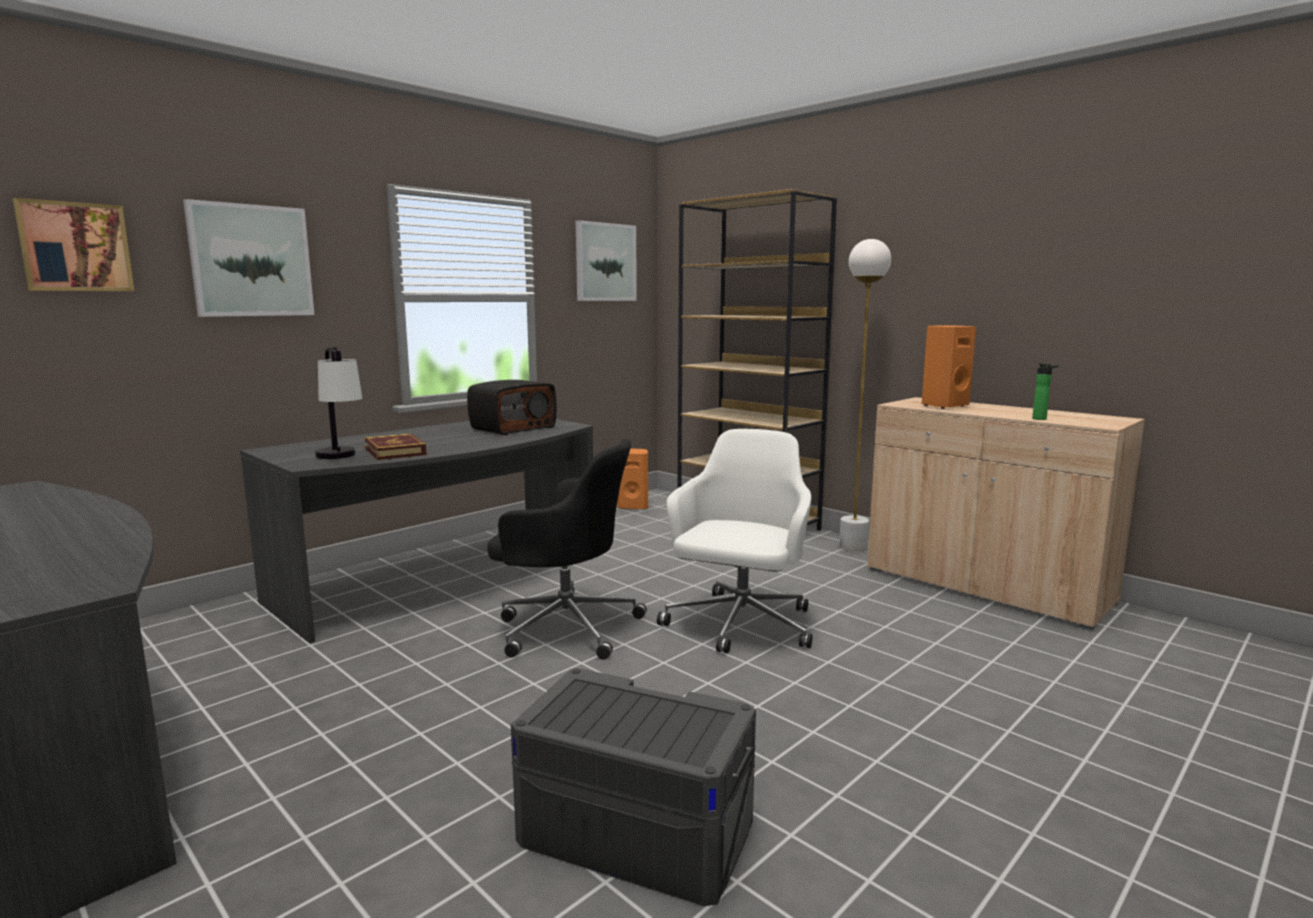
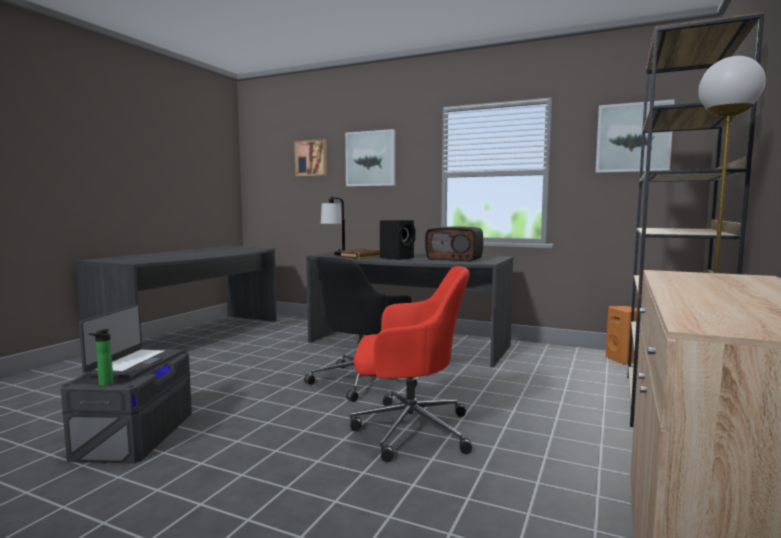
camera: 70 degrees right, 5 degrees down
black office chair [487,439,647,660] -> black office chair turned 45 degrees clockwise [304,257,417,402]
white office chair [657,429,812,653] -> red office chair [350,266,472,462]
orange speaker [922,325,976,409] -> none
bottle [1032,363,1059,420] -> bottle moved to [89,329,113,386]
none -> laptop [79,304,183,378]
none -> black speaker [380,220,416,260]

